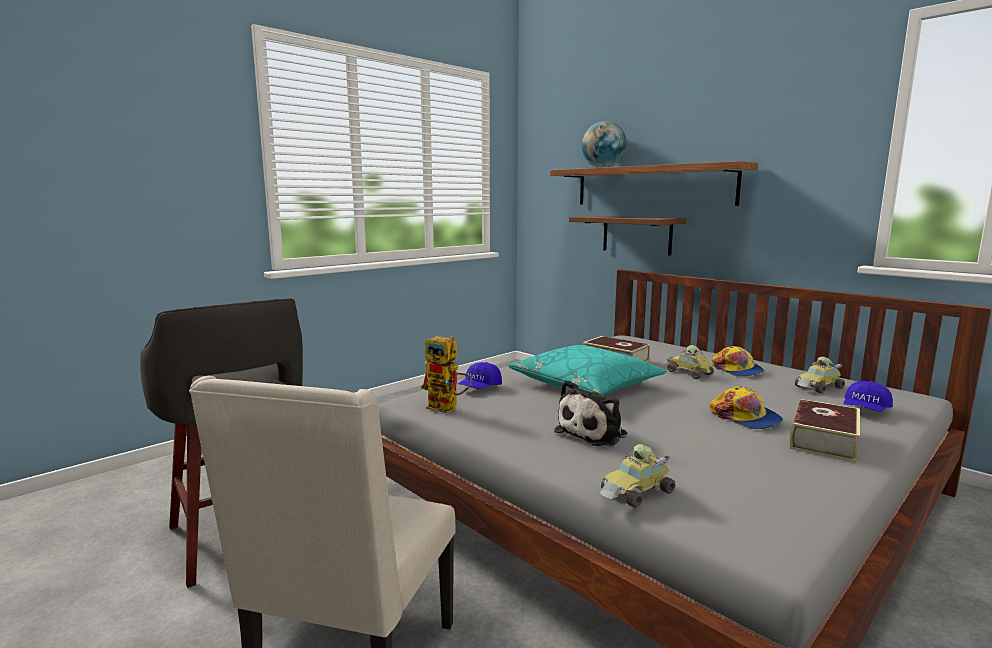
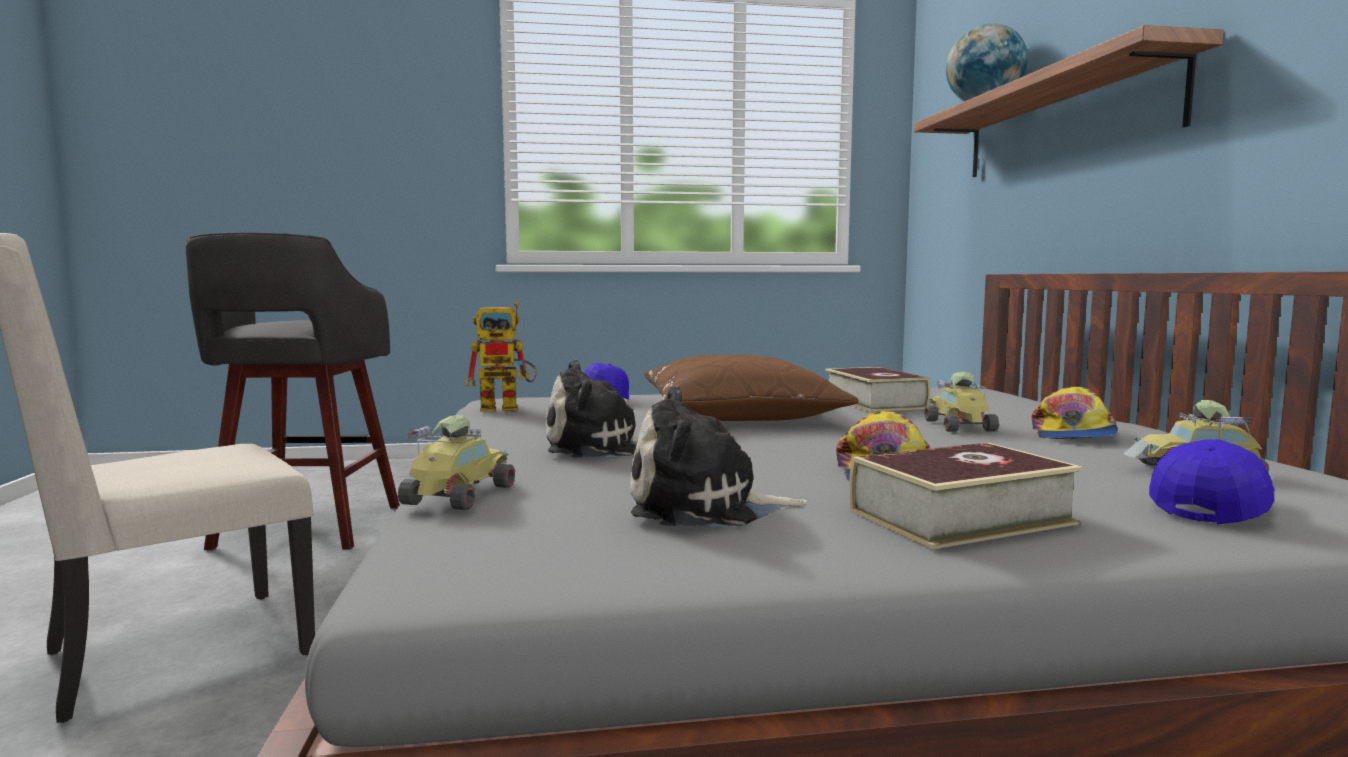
camera: 35 degrees right, 5 degrees down
toy robot [421,336,473,413] -> toy robot turned 75 degrees counterclockwise [465,302,537,411]
turquoise pillow [508,345,667,396] -> brown pillow [644,355,859,421]
brown shelf [569,216,686,255] -> none
toy car [600,444,675,508] -> toy car turned 105 degrees clockwise [398,415,515,510]
blue cap [844,381,893,412] -> blue cap turned 150 degrees clockwise [1149,439,1275,524]
none -> plush toy [630,386,807,526]

